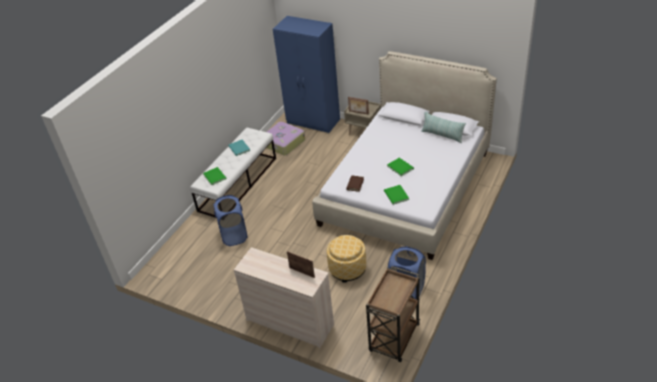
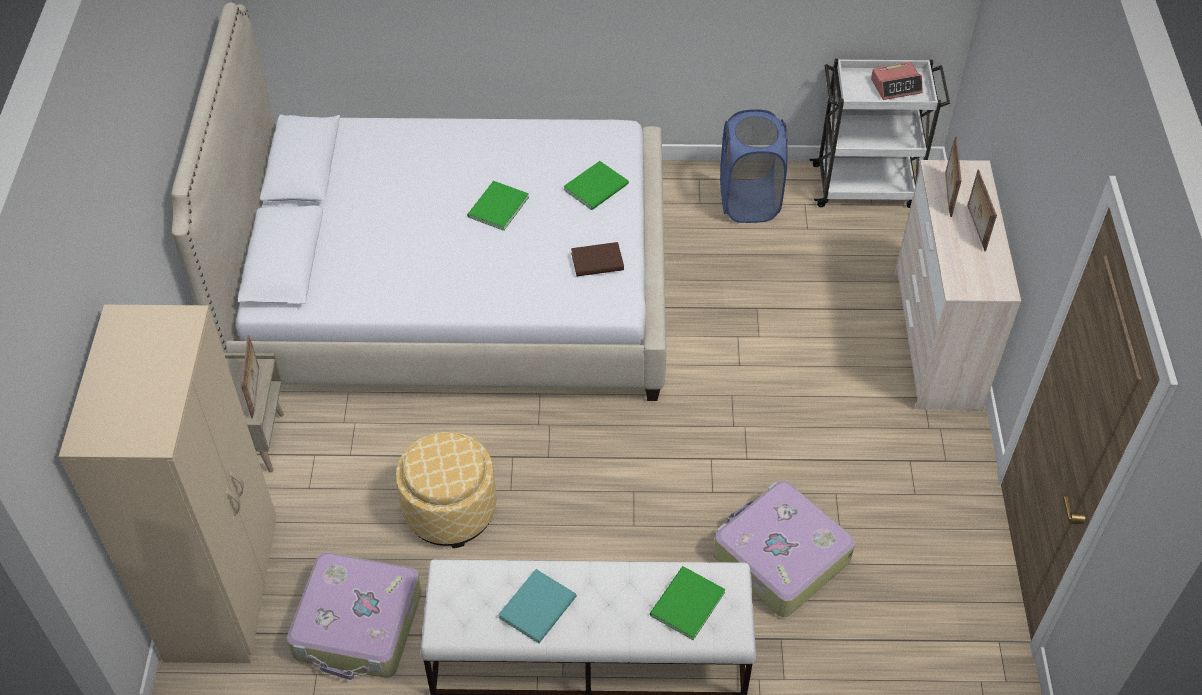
camera: 120 degrees left, 10 degrees up
blue laundry basket [213,195,248,246] -> suitcase [713,481,855,617]
blue wardrobe [273,16,340,133] -> beige wardrobe [58,305,277,663]
ottoman [327,235,366,283] -> ottoman moved to [396,432,496,548]
brown cart [366,266,420,362] -> white cart [810,59,950,208]
pillow [421,112,466,143] -> none
none -> alarm clock [871,62,923,100]
none -> picture frame [968,170,997,251]

